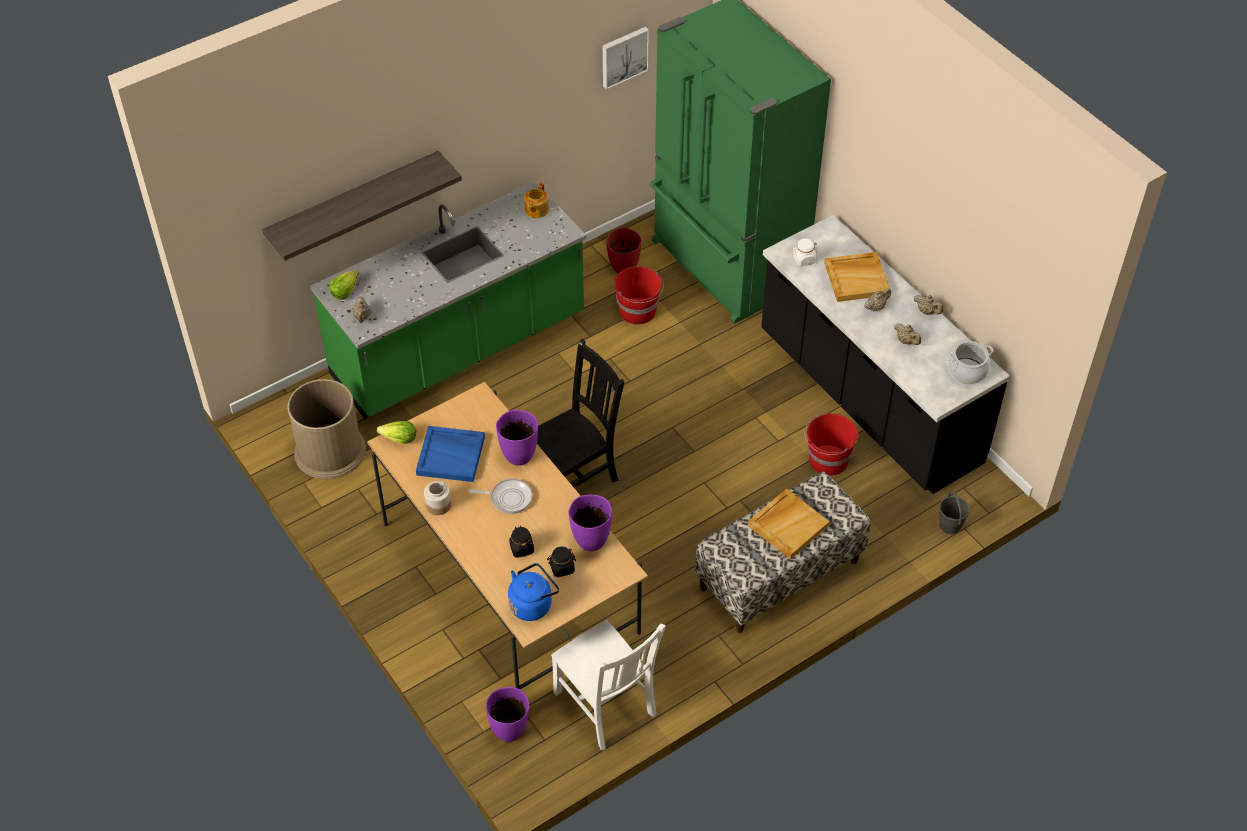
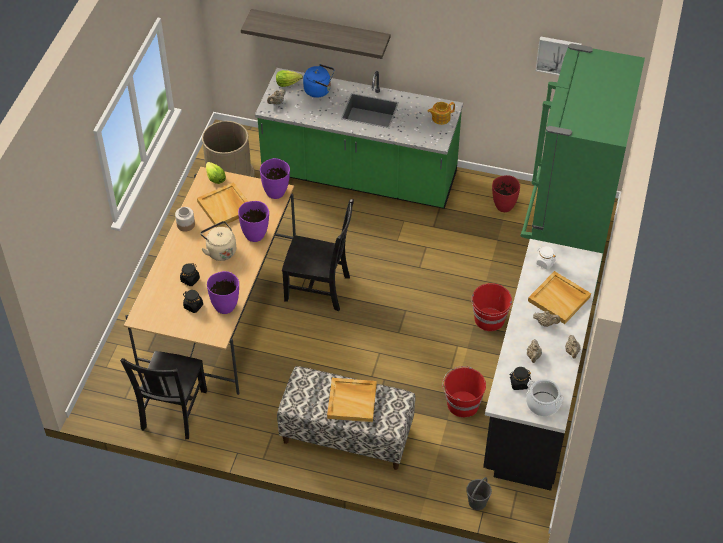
camera: 50 degrees right, 0 degrees up
blue tray [416,426,485,482] -> beige tray [197,182,248,227]
frying pan [468,479,533,514] -> beige kettle [200,221,236,261]
purple vase [486,687,529,742] -> purple vase moved to [260,158,290,199]
blue kettle [508,563,559,621] -> blue kettle moved to [303,64,334,98]
white chair [551,620,666,750] -> black chair [120,351,207,439]
red bucket [614,266,664,325] -> red bucket moved to [471,283,512,331]
none -> black jar [509,367,531,390]

